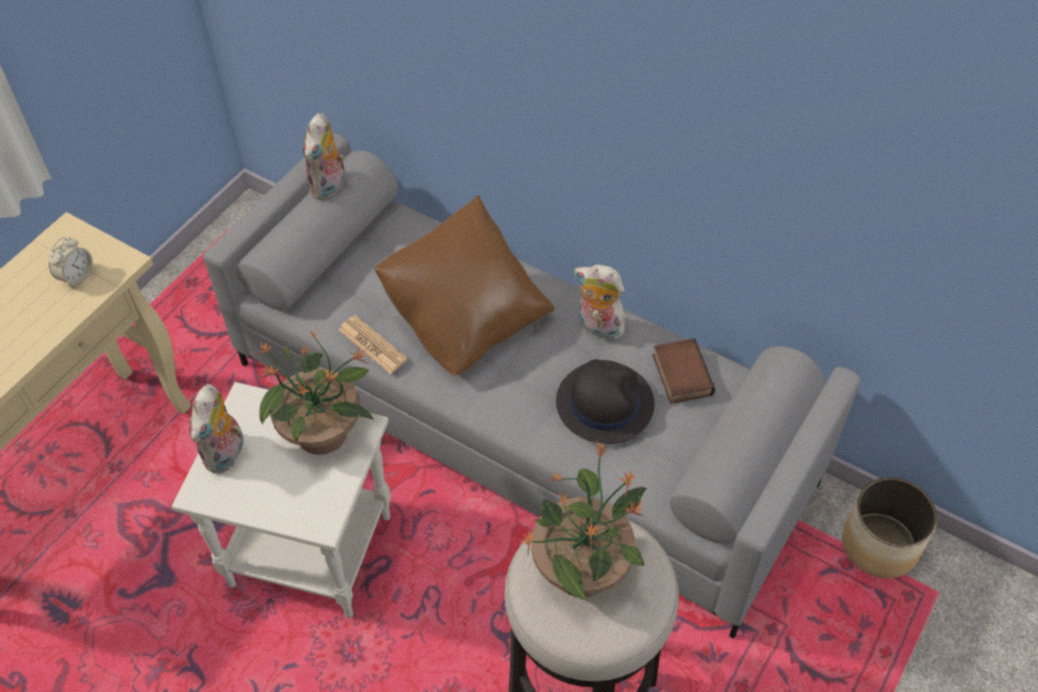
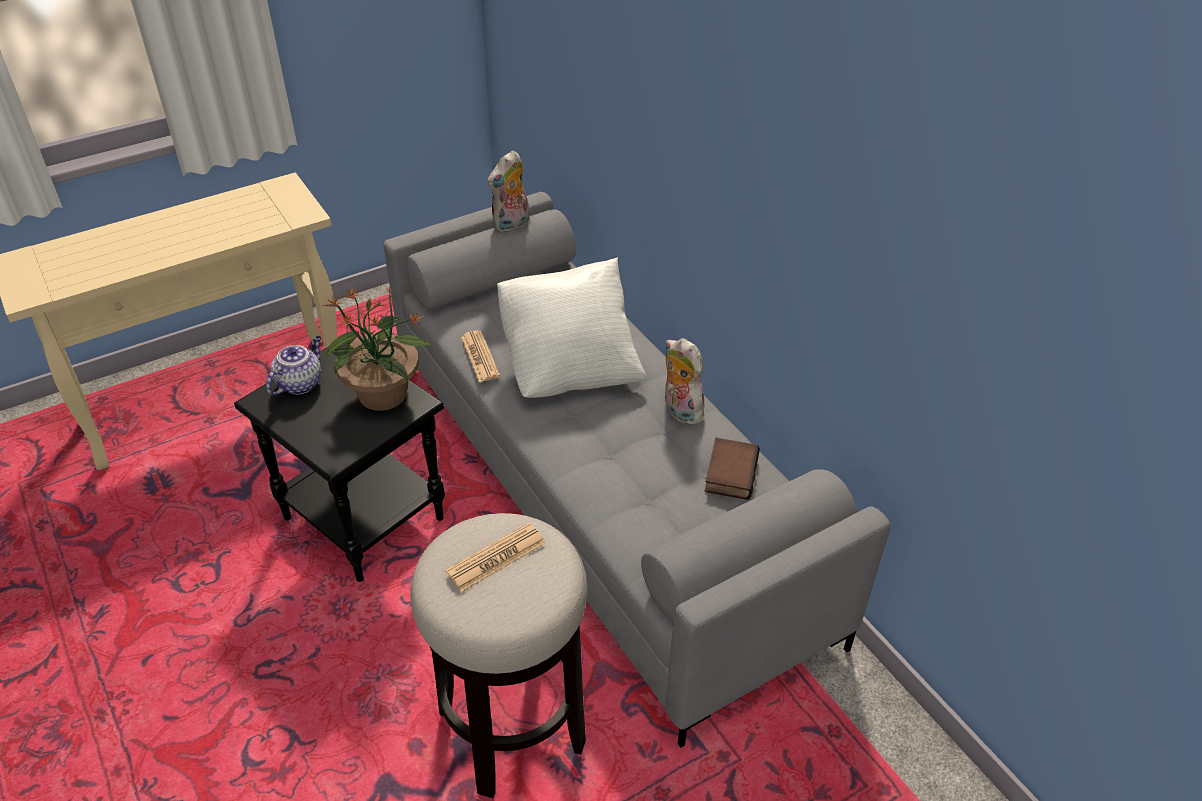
camera: 25 degrees right, 10 degrees down
alarm clock [49,237,93,288] -> none
white side table [172,382,391,618] -> black side table [234,347,445,582]
plush toy [189,384,244,474] -> teapot [266,336,321,395]
brown pillow [374,195,554,375] -> white pillow [497,257,647,398]
potted plant [518,441,647,600] -> newspaper [445,523,546,592]
black hat [556,359,654,444] -> none
planter [842,477,937,578] -> none

